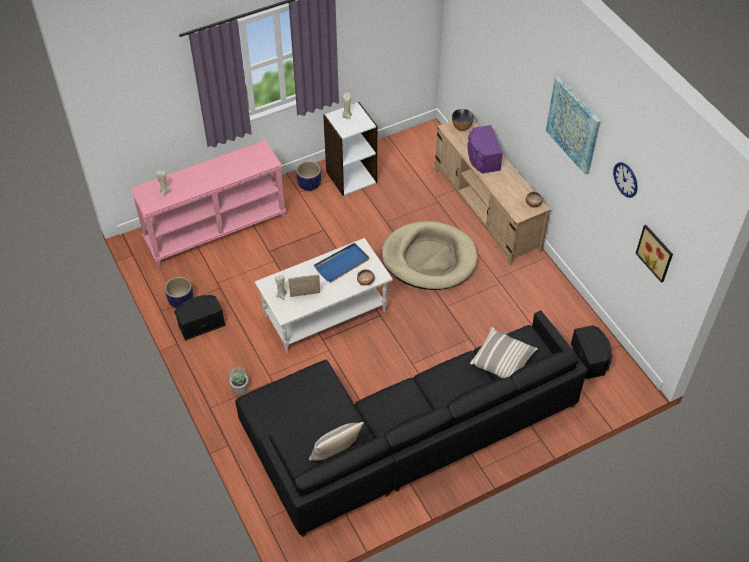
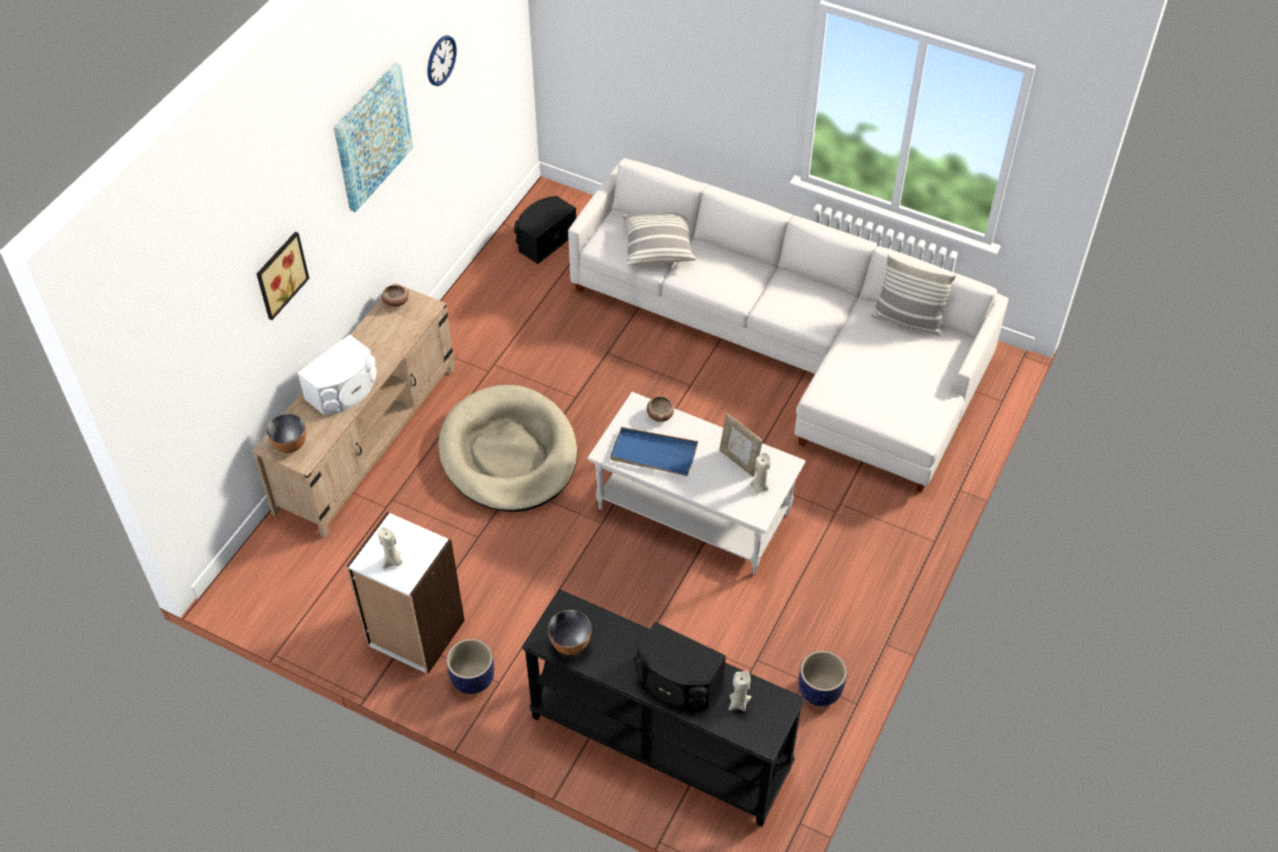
camera: 125 degrees left, 0 degrees up
pink console table [130,140,286,267] -> black console table [522,589,805,826]
black speaker [175,295,225,341] -> black speaker moved to [634,622,726,710]
potted plant [229,366,248,395] -> none
black sofa [235,310,587,537] -> white sofa [568,158,1009,493]
purple speaker [468,125,503,173] -> white speaker [297,334,377,416]
picture [635,225,673,283] -> picture moved to [257,232,309,320]
none -> bowl [548,610,591,655]

